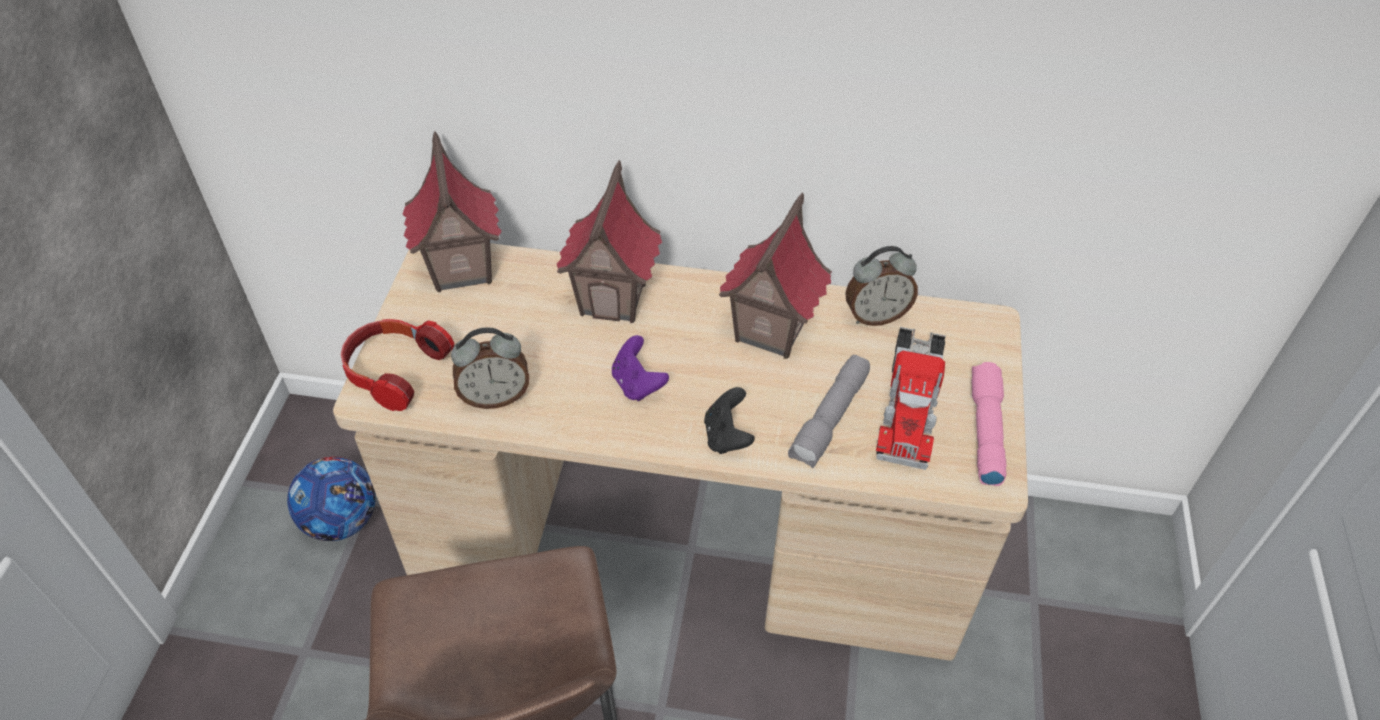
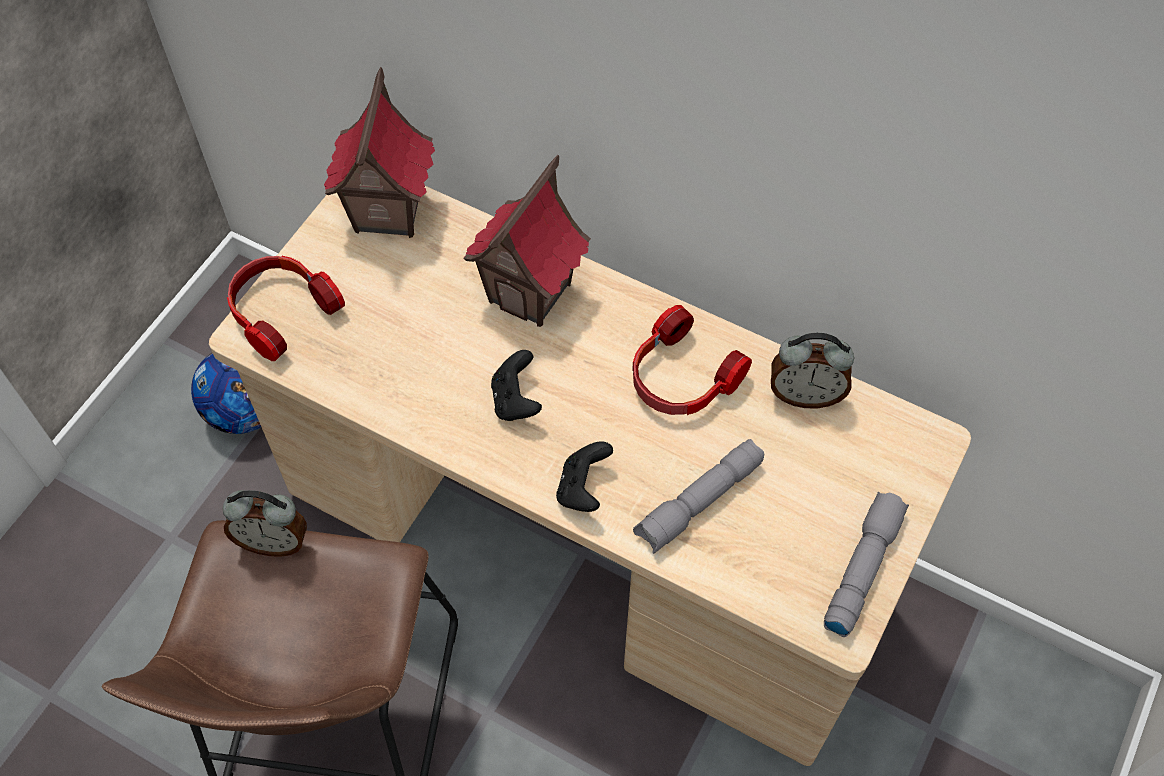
camera: 20 degrees right, 10 degrees up
alarm clock [451,327,529,409] -> alarm clock moved to [223,490,307,557]
purple game controller [612,335,669,401] -> black game controller [491,350,542,421]
toy house [719,192,832,359] -> headphones [632,305,752,415]
toy truck [876,327,946,470] -> none
pink flashlight [971,362,1006,486] -> grey flashlight [824,491,909,637]

